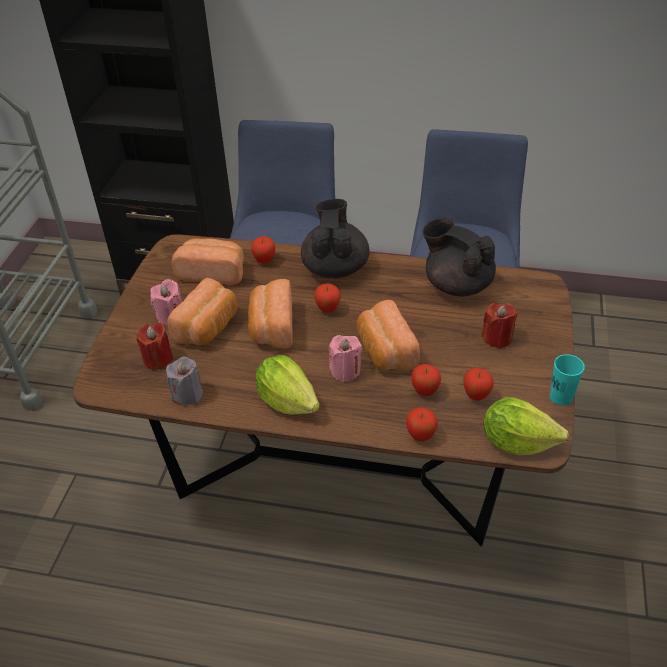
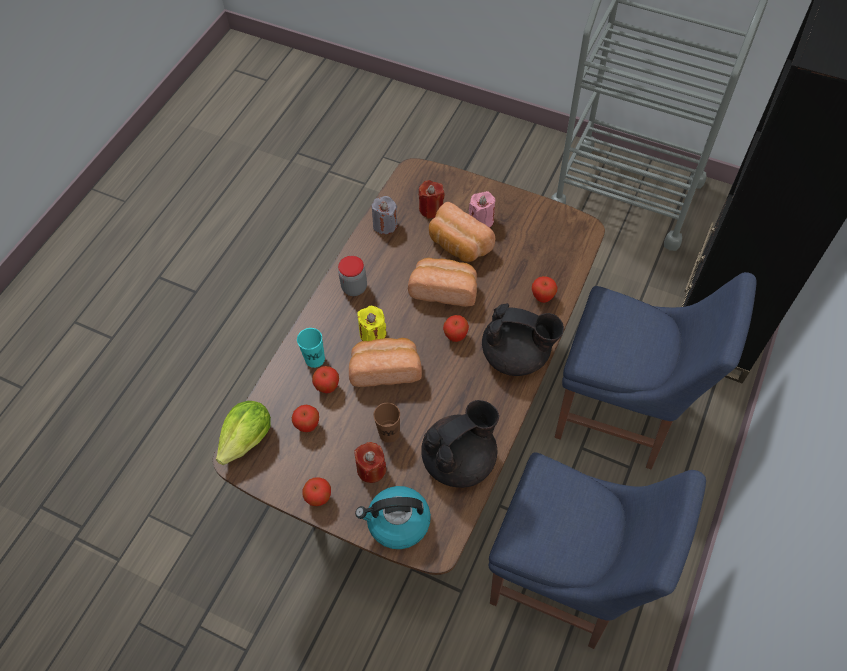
camera: 105 degrees right, 15 degrees up
bread [171,238,244,285] -> none
lettuce [256,355,320,415] -> jar [338,256,367,296]
pink candle [329,335,362,382] -> yellow candle [357,306,386,341]
apple [406,408,438,441] -> apple moved to [302,477,331,506]
turquoise cup [549,354,585,406] -> turquoise cup moved to [297,328,325,368]
none -> kettle [355,486,431,549]
none -> brown cup [373,403,400,443]

